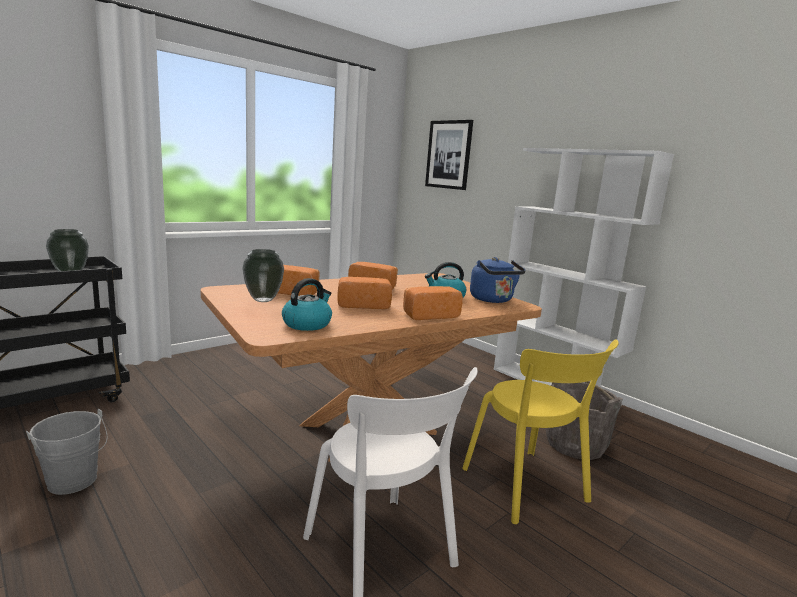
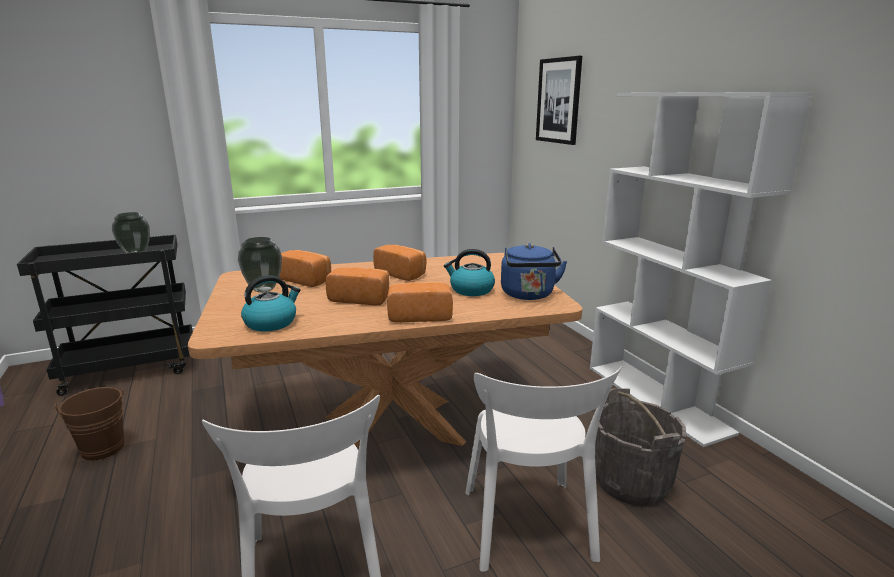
camera: 20 degrees right, 5 degrees up
grey bucket [26,408,108,495] -> brown bucket [55,387,125,461]
yellow chair [462,339,619,524] -> white chair [465,366,623,572]

